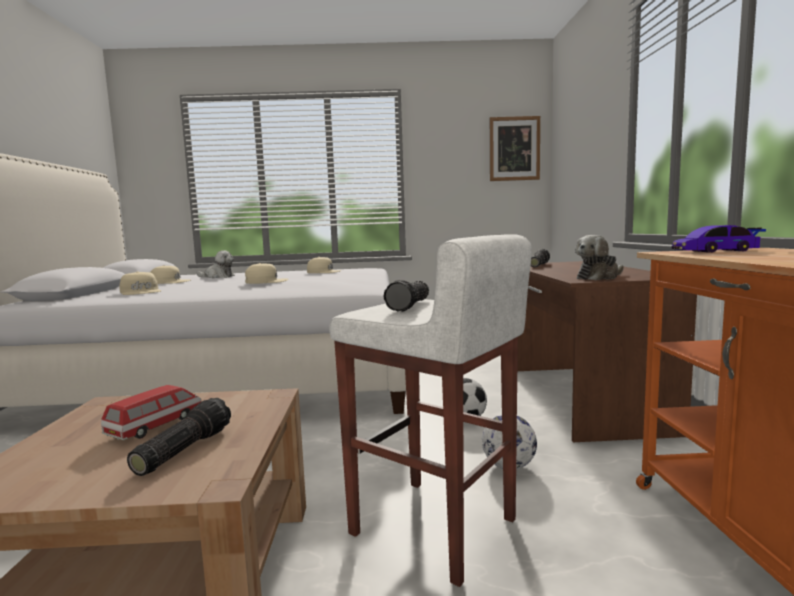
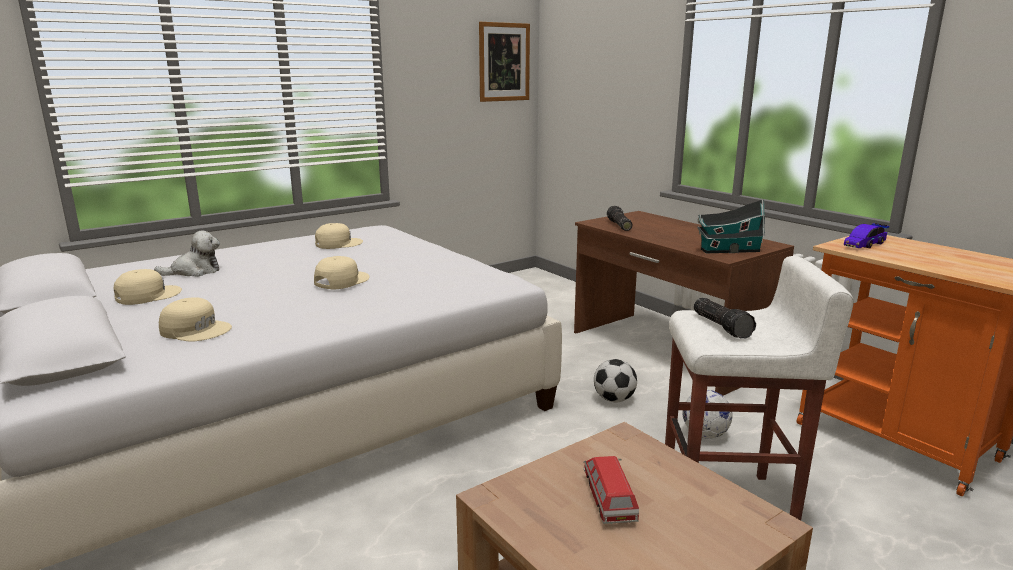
camera: 35 degrees left, 10 degrees up
flashlight [127,398,231,476] -> none
plush toy [575,235,624,280] -> toy house [697,199,765,253]

